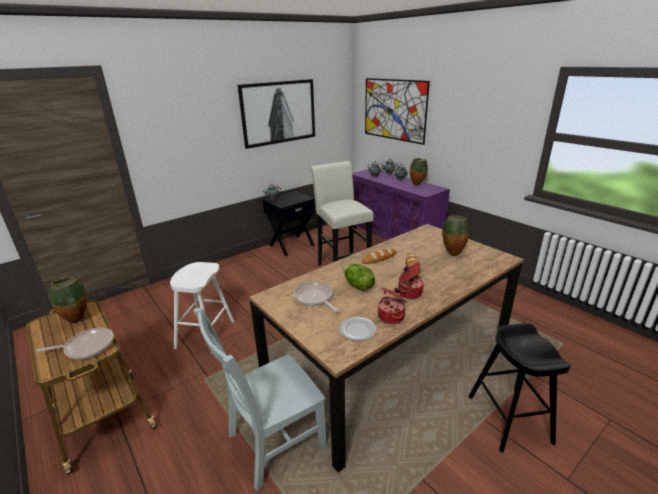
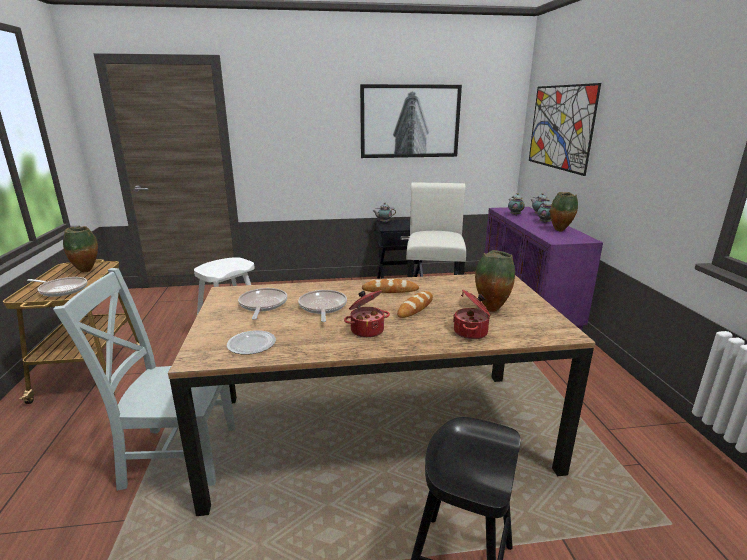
camera: 30 degrees right, 5 degrees down
lettuce [343,263,375,291] -> frying pan [298,290,347,322]
cooking pot [378,288,407,324] -> cooking pot moved to [453,290,491,339]

